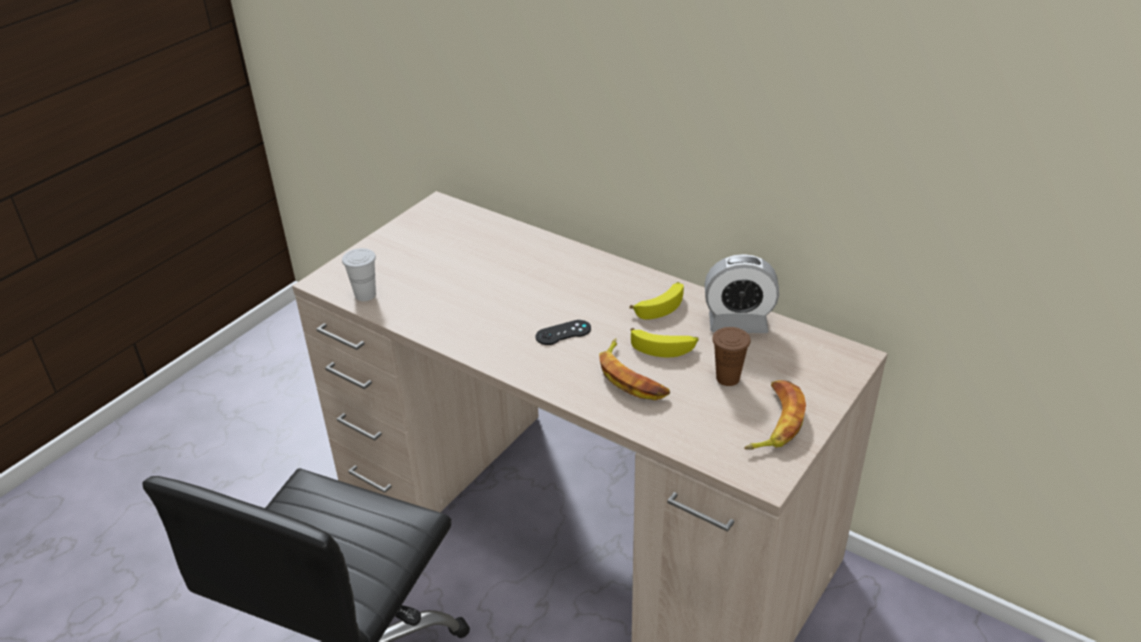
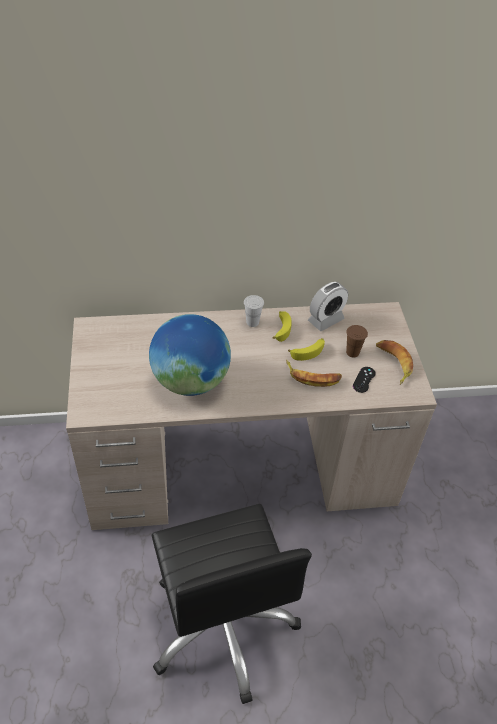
camera: 45 degrees left, 10 degrees up
white cup [342,248,376,301] -> white cup moved to [244,295,264,327]
black game controller [536,320,591,345] -> black game controller moved to [353,367,376,393]
none -> globe [149,314,231,396]

